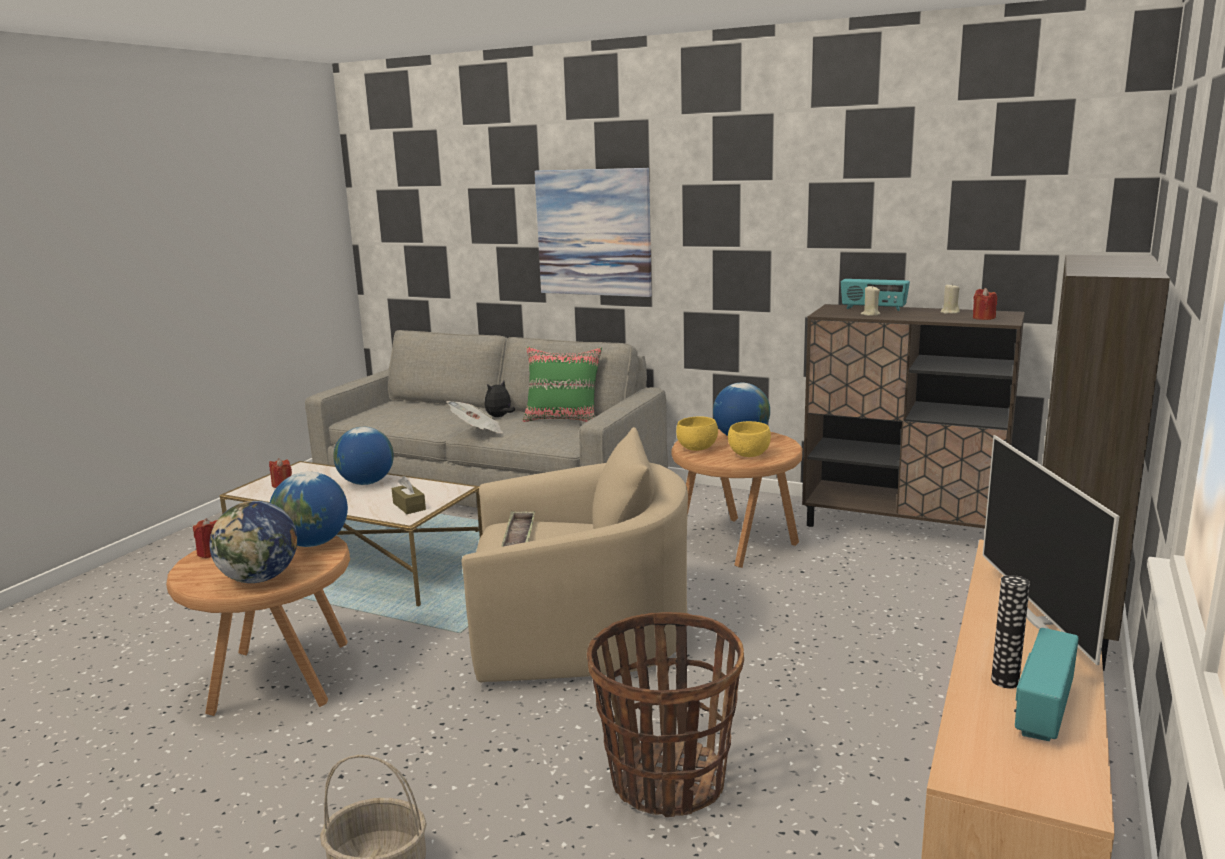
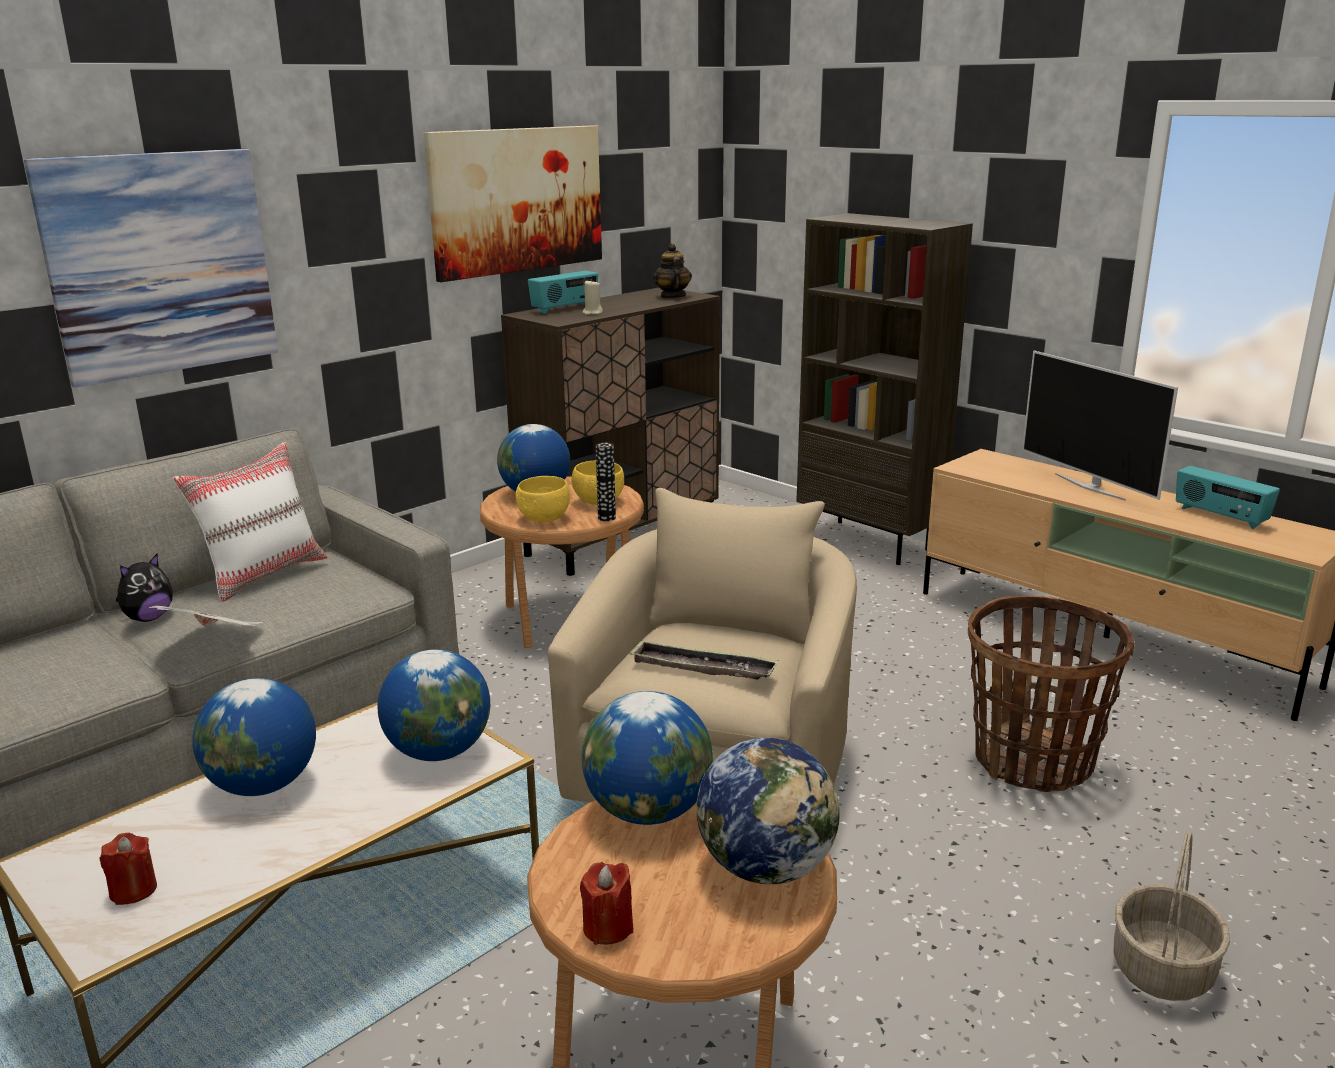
camera: 70 degrees left, 5 degrees up
brown tissue box [392,476,426,514] -> globe [377,649,490,761]
plush toy [484,381,515,417] -> plush toy turned 120 degrees counterclockwise [116,554,173,622]
green pillow [523,347,602,422] -> white pillow [173,442,328,602]
beige candle [941,283,960,314] -> none
red candle [973,288,997,320] -> teapot [653,244,692,298]
television [982,435,1120,665] -> television turned 45 degrees clockwise [1022,351,1178,500]
vase [991,575,1030,688] -> vase moved to [595,443,616,521]
none -> picture [424,125,602,282]

